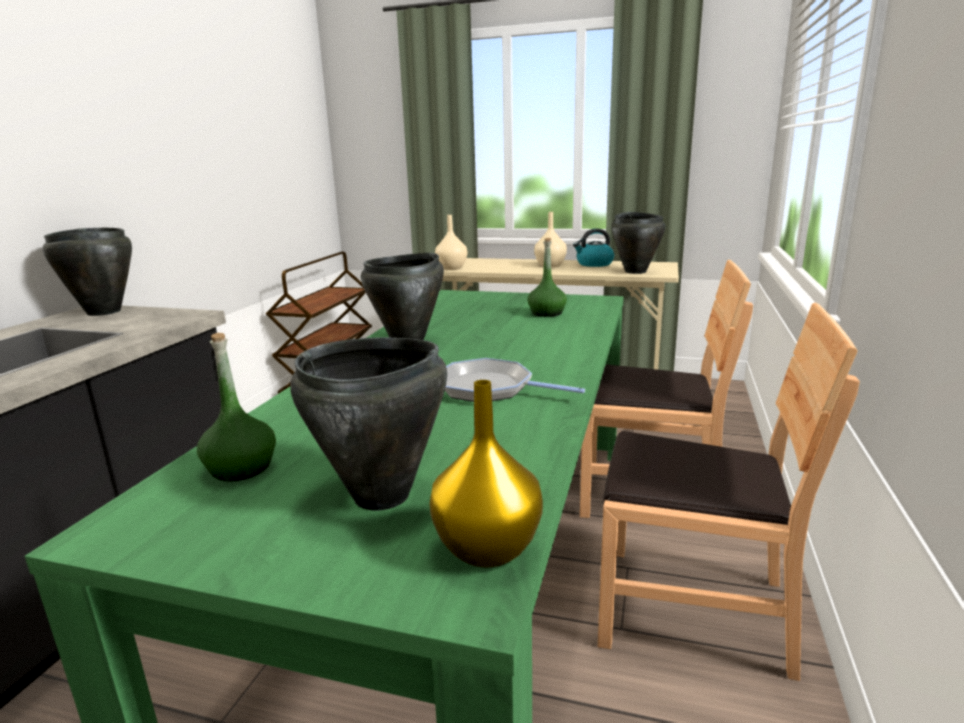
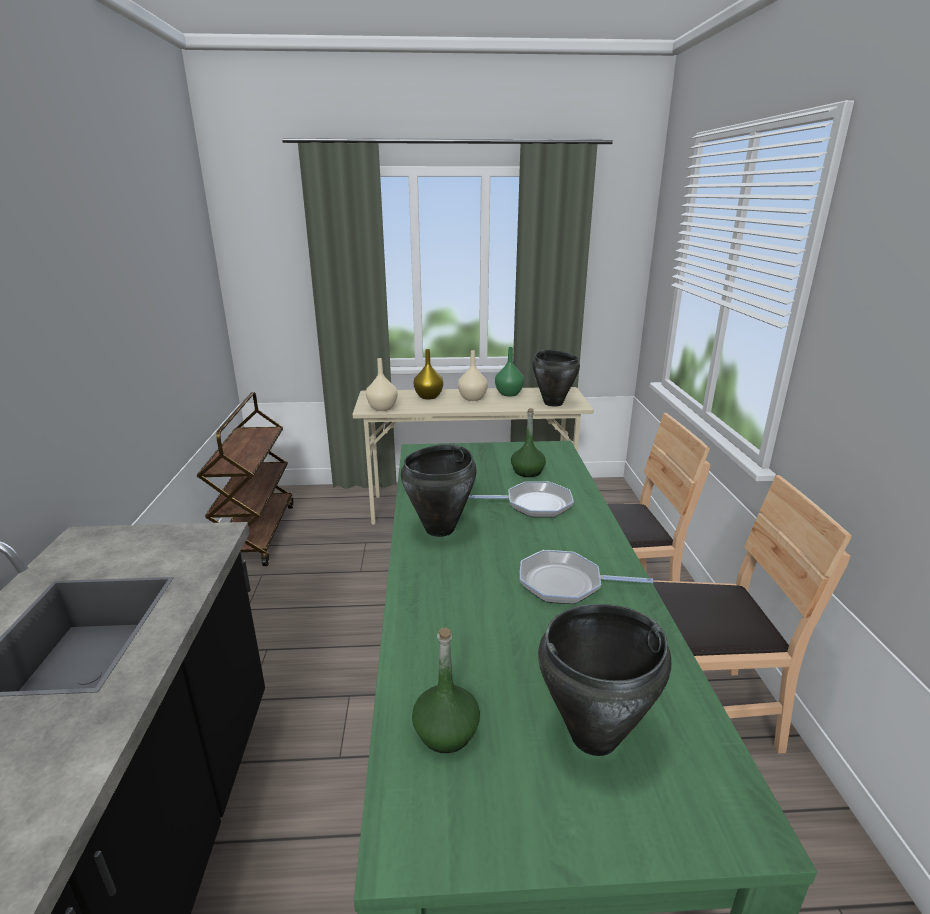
camera: 20 degrees left, 5 degrees up
black cooking pot [43,228,132,316] -> none
yellow vase [429,380,543,568] -> yellow vase moved to [414,349,443,400]
kettle [573,228,614,267] -> green vase [495,347,524,397]
none -> frying pan [468,481,574,518]

